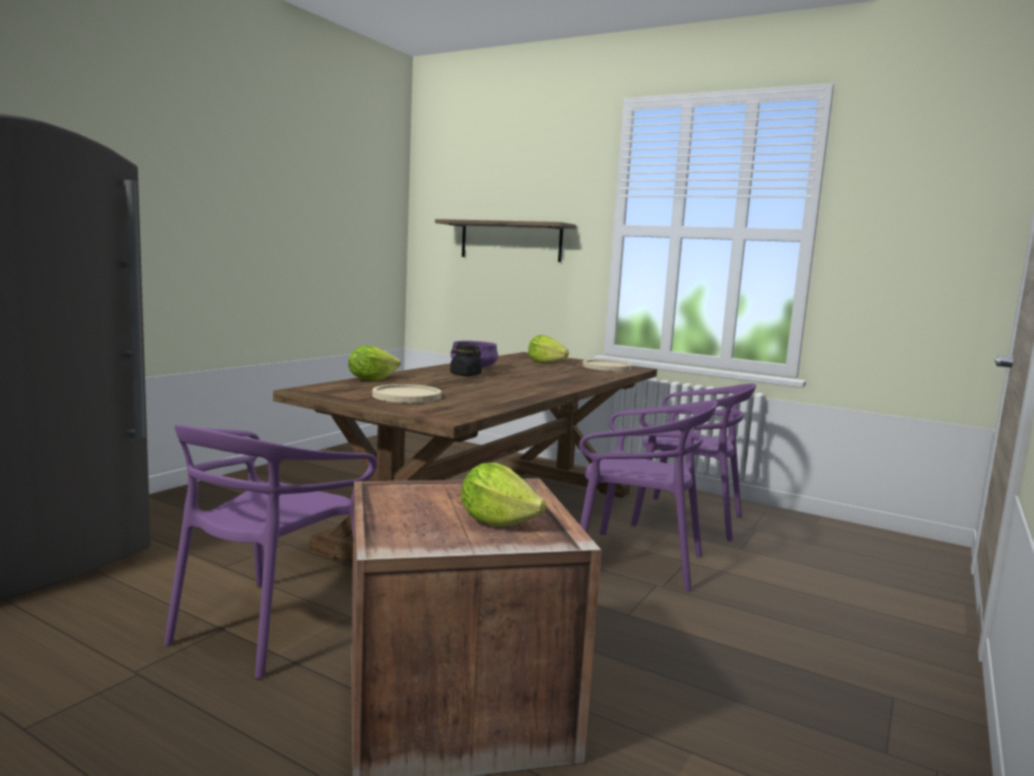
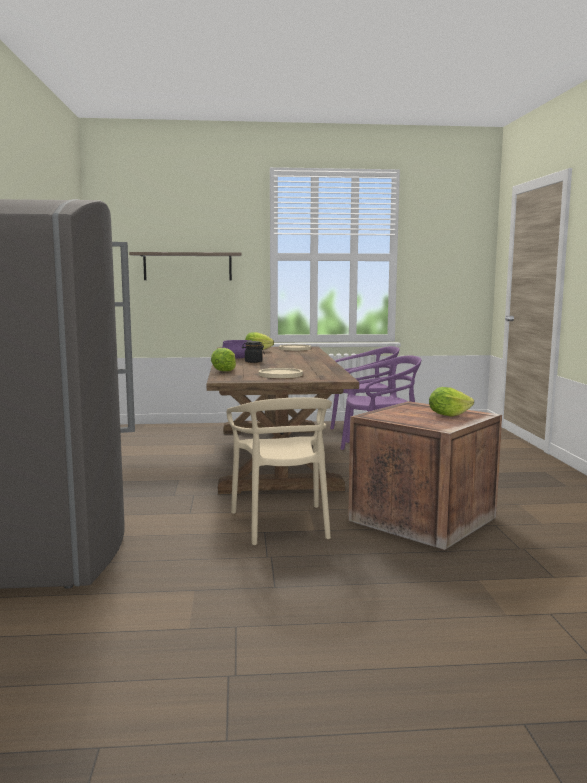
camera: 35 degrees left, 0 degrees up
purple chair [164,424,377,679] -> beige chair [227,397,332,545]

